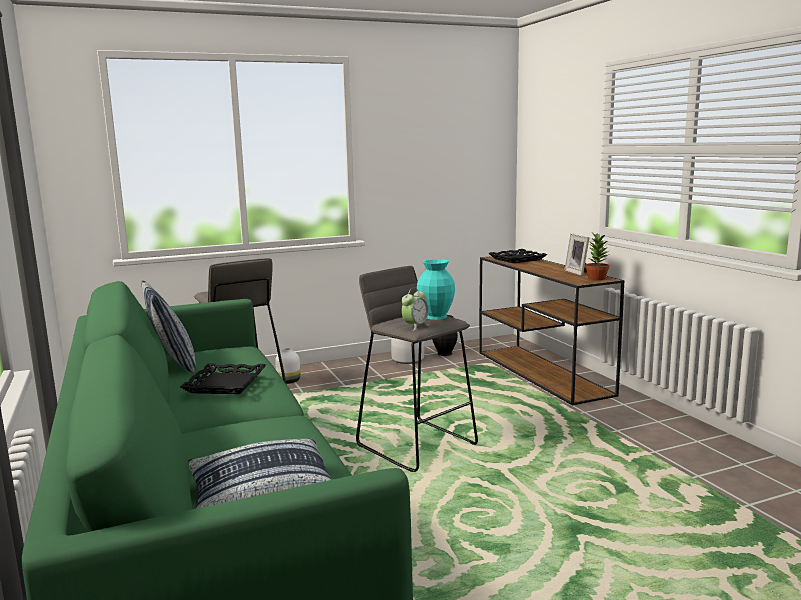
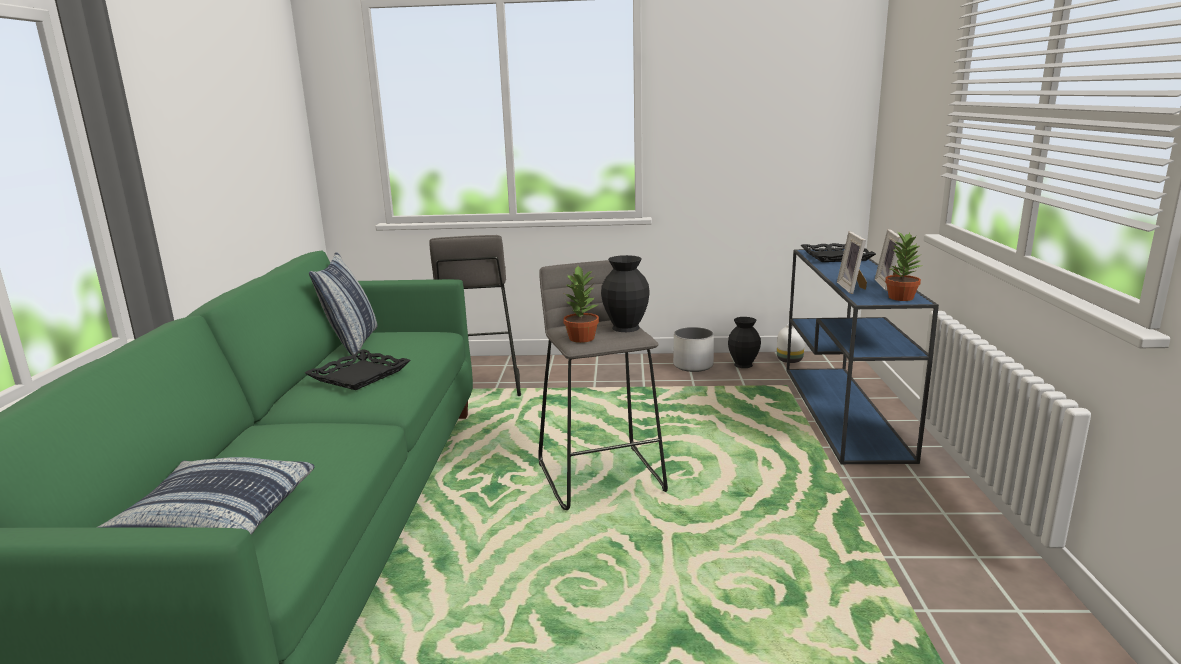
camera: 25 degrees right, 5 degrees up
white vase [275,348,300,384] -> white vase moved to [777,324,805,363]
alarm clock [402,288,429,331] -> potted plant [563,266,599,343]
turquoise vase [417,259,455,320] -> black vase [601,255,650,332]
brown console table [479,254,624,405] -> blue console table [787,249,939,464]
none -> picture frame [837,232,867,294]

